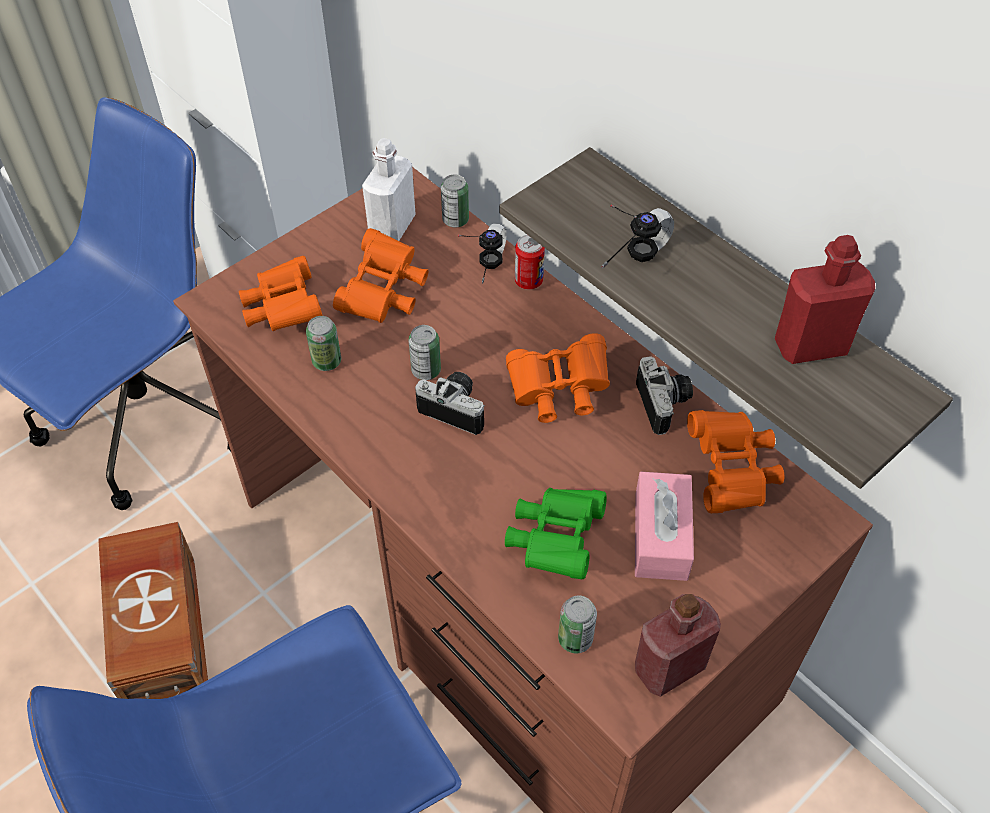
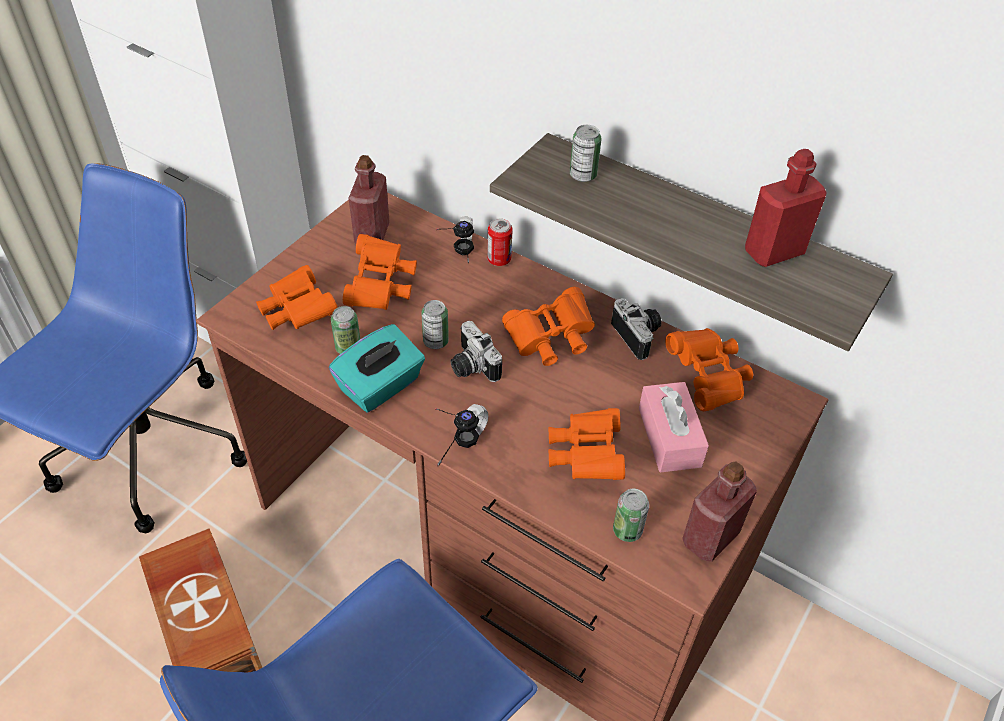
camera: 15 degrees left, 5 degrees down
white bottle [362,138,416,241] -> red bottle [349,155,390,243]
camera [415,372,485,435] -> camera turned 135 degrees counterclockwise [451,321,502,382]
can [441,174,469,228] -> can moved to [570,125,601,182]
green binoculars [505,488,607,580] -> orange binoculars [549,408,625,480]
headphones [602,204,674,268] -> headphones moved to [435,404,488,466]
none -> turquoise tissue box [329,324,425,412]

